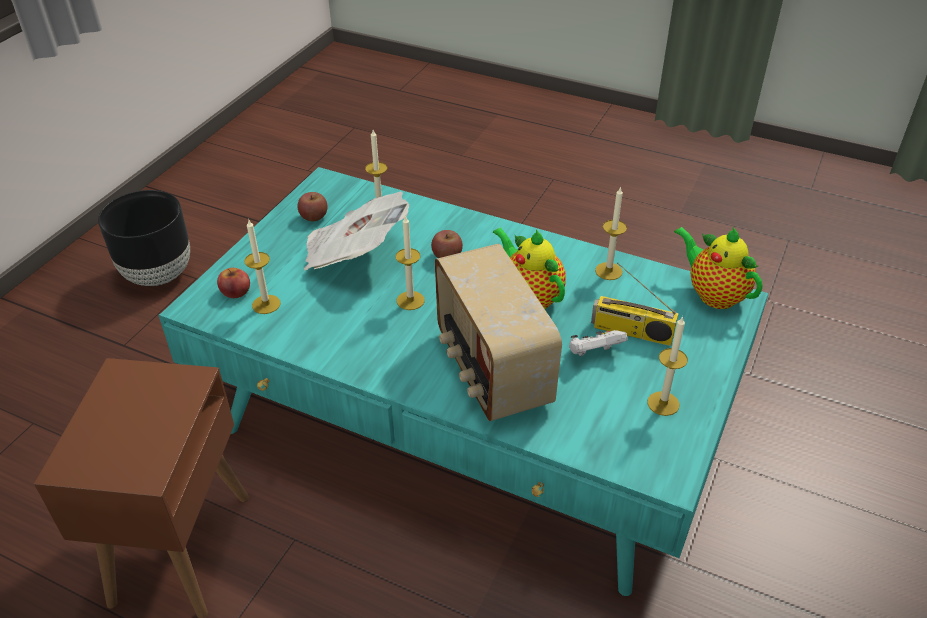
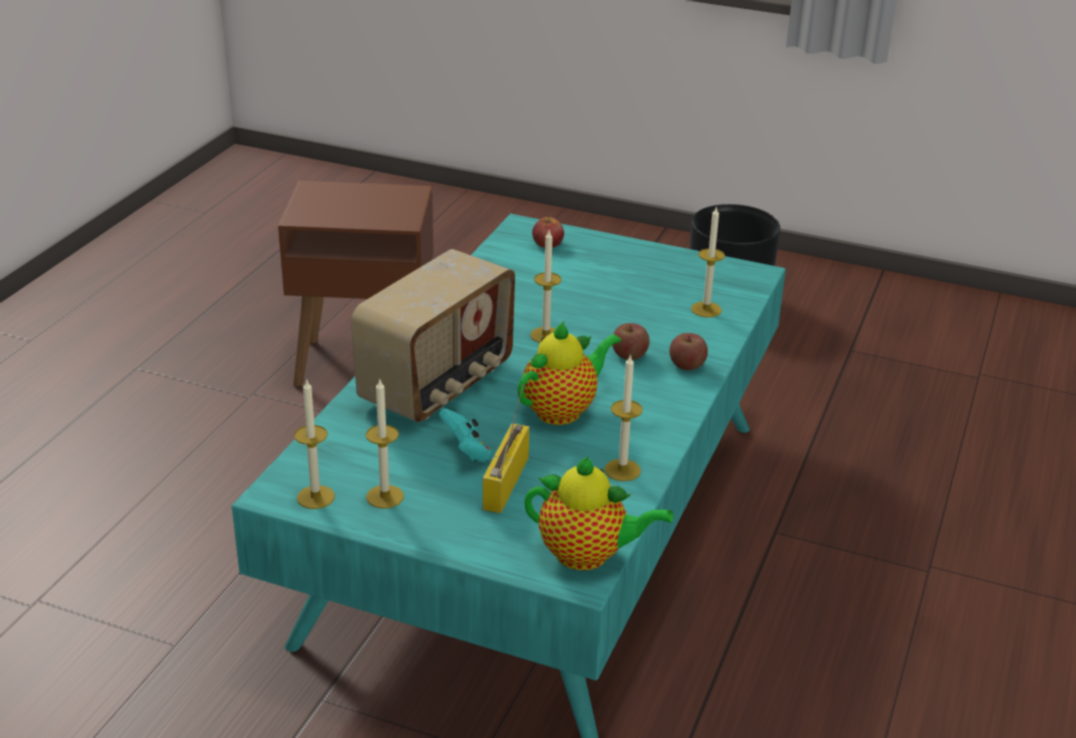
camera: 85 degrees right, 10 degrees down
candle [244,220,281,314] -> candle moved to [294,378,335,509]
apple [297,192,328,221] -> apple moved to [670,333,708,370]
newspaper [304,192,409,270] -> none
radio [435,244,562,421] -> radio turned 150 degrees clockwise [351,249,515,422]
white game controller [569,330,627,356] -> turquoise game controller [439,408,492,462]
teapot [674,227,763,309] -> teapot turned 60 degrees clockwise [524,457,673,571]

